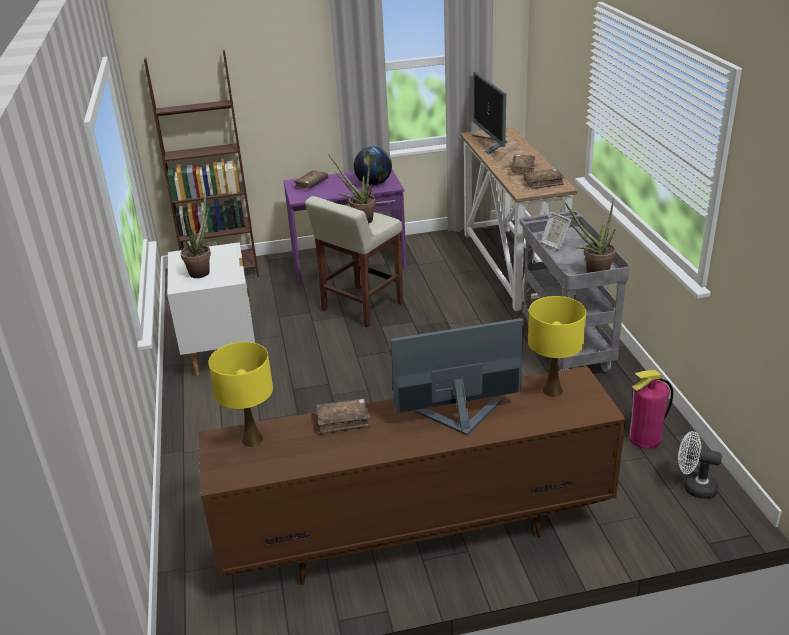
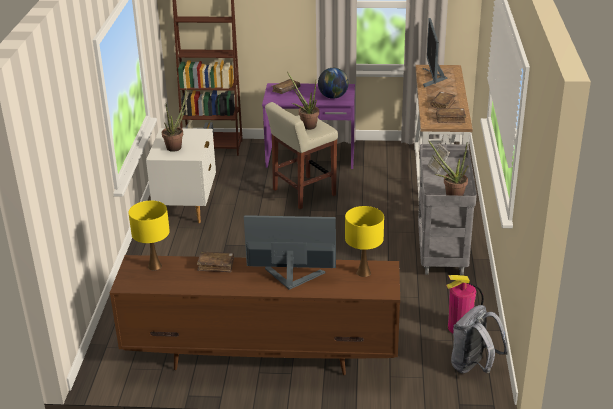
camera: 15 degrees right, 0 degrees up
white fan [678,431,722,499] -> grey backpack [451,305,508,373]

